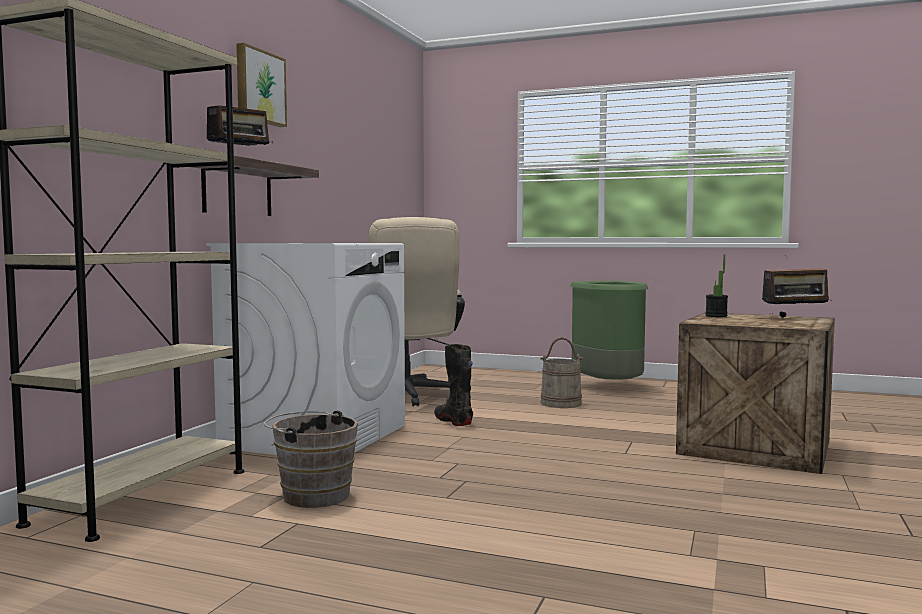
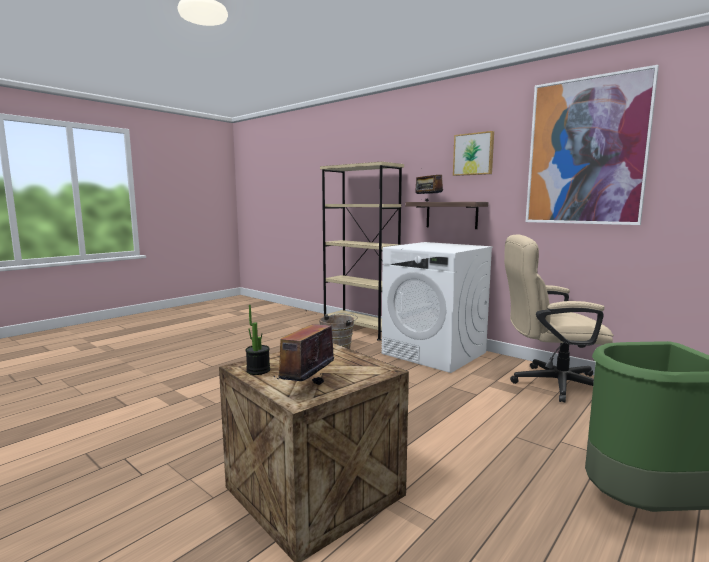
camera: 110 degrees right, 5 degrees up
black boot [434,344,473,426] -> none
beige bucket [540,337,583,408] -> none
potted plant [705,255,728,317] -> potted plant moved to [246,305,270,375]
none -> picture [526,65,659,225]

